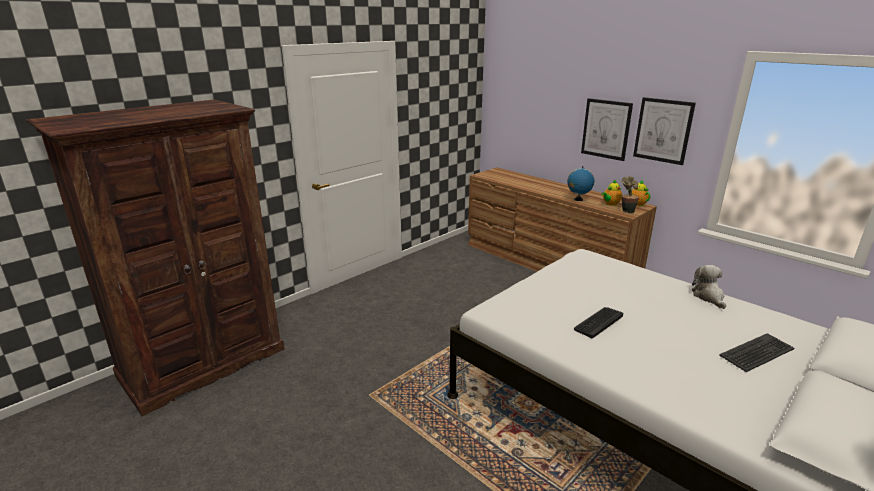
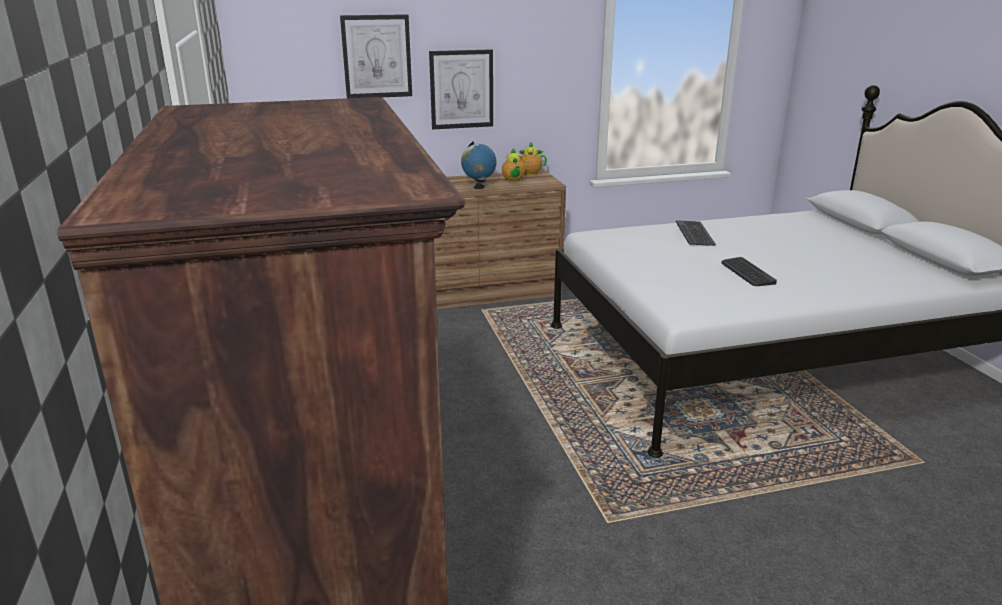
camera: 60 degrees left, 0 degrees up
potted plant [622,176,639,213] -> none
picture [633,97,696,165] -> picture moved to [340,14,412,98]
plush toy [692,265,726,309] -> none
keyboard [719,333,794,372] -> keyboard moved to [676,220,716,246]

